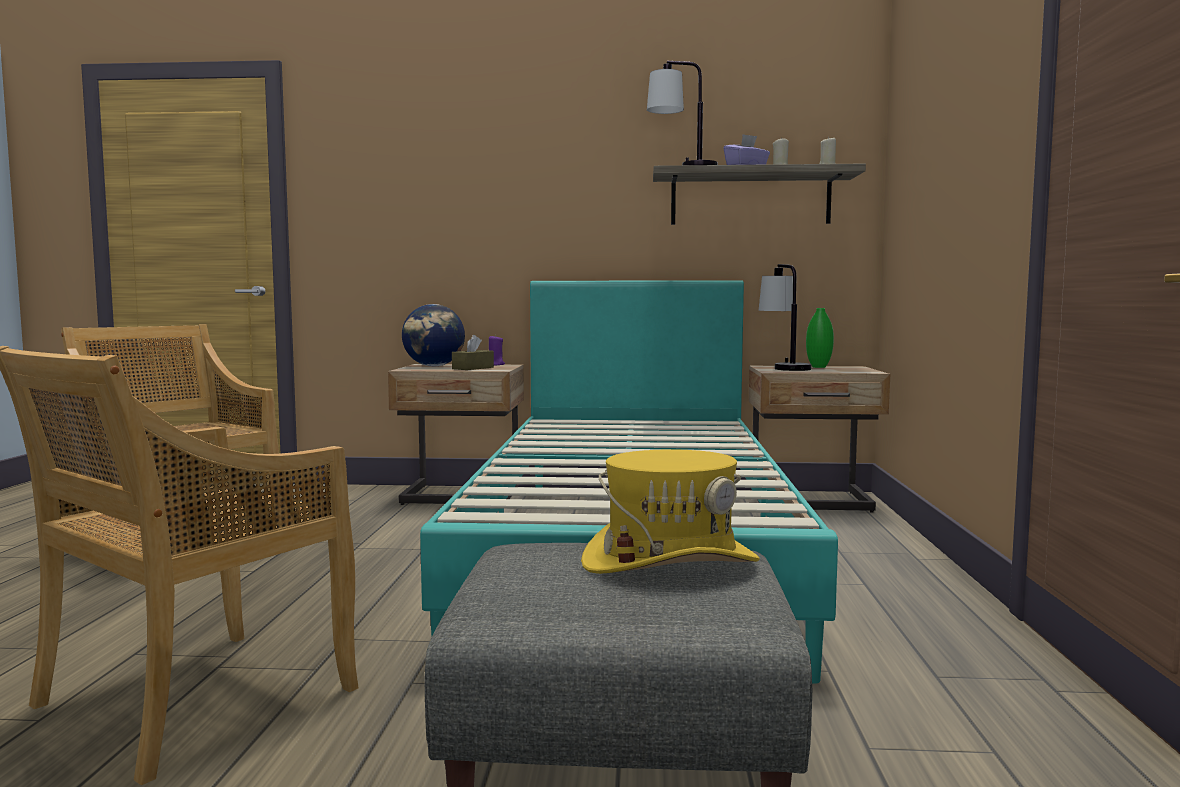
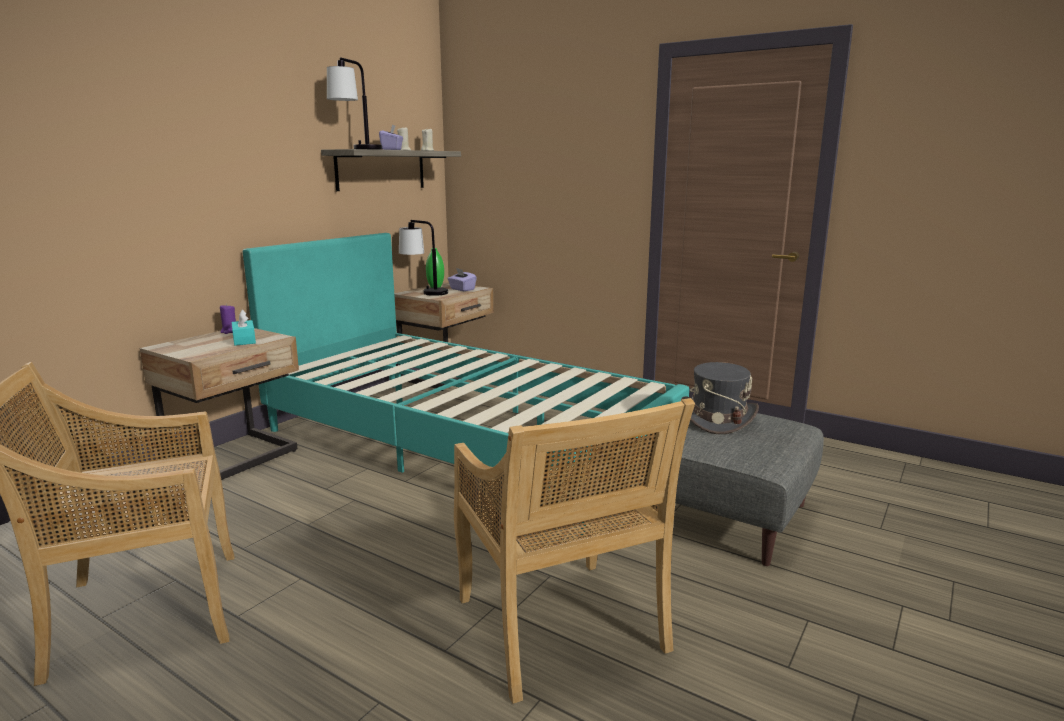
camera: 60 degrees left, 10 degrees up
globe [402,304,465,367] -> none
brown tissue box [452,335,494,370] -> turquoise tissue box [232,309,256,346]
yellow hat [581,449,760,574] -> grey hat [681,362,759,434]
none -> purple tissue box [448,268,477,291]

